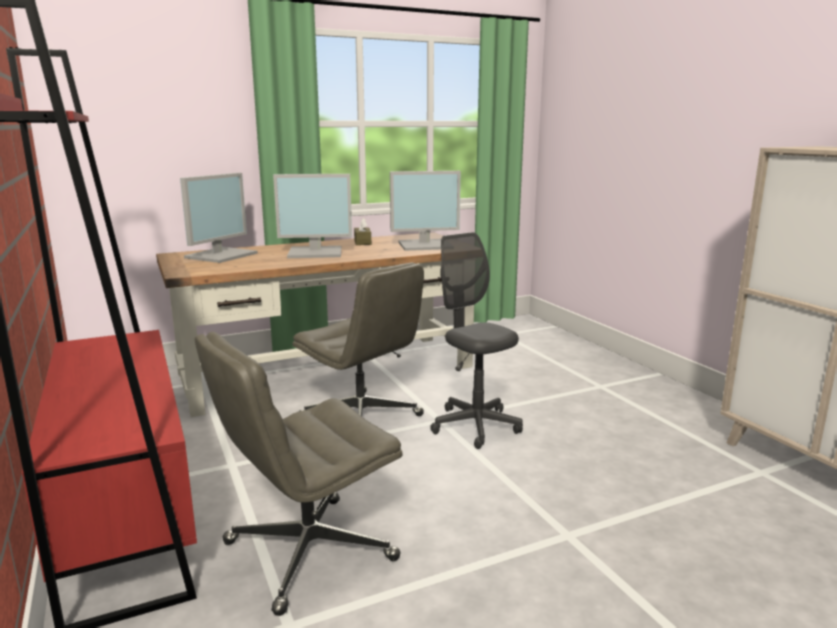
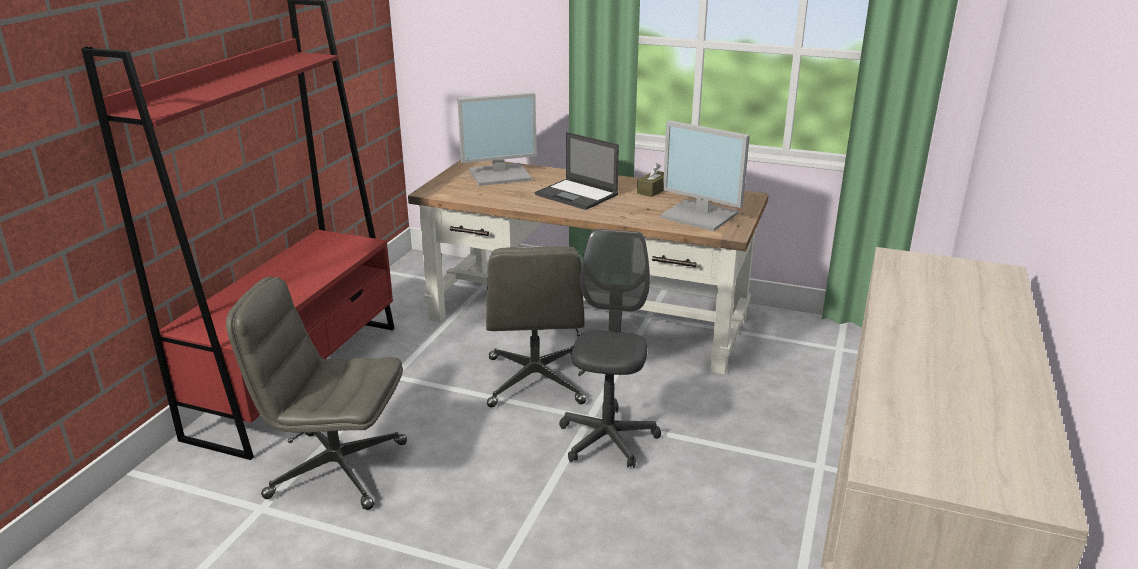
camera: 45 degrees right, 10 degrees up
monitor [273,174,352,258] -> laptop [535,132,619,210]

